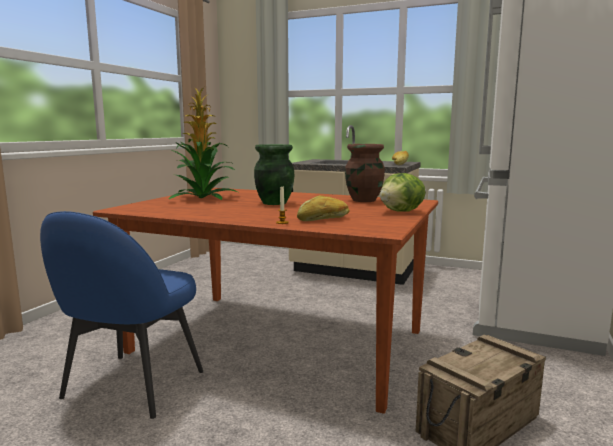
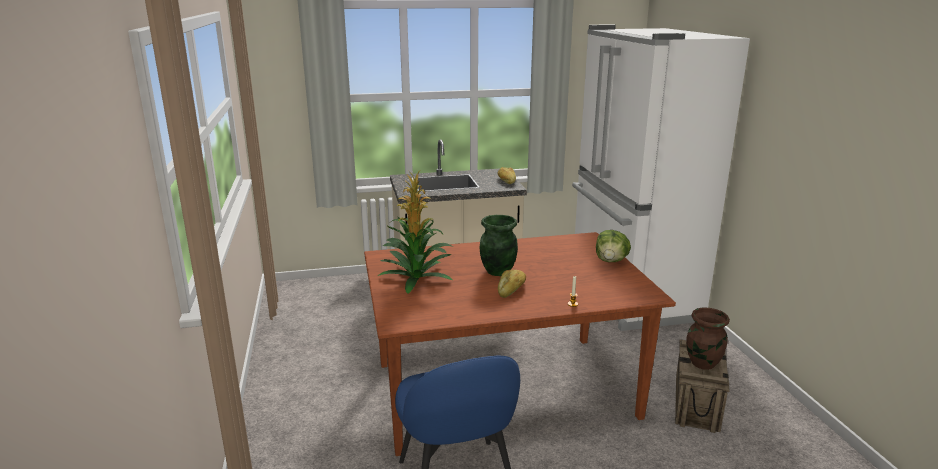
camera: 35 degrees left, 10 degrees up
bread [297,195,350,221] -> bread moved to [498,269,526,298]
brown vase [345,144,385,202] -> brown vase moved to [686,307,730,370]

